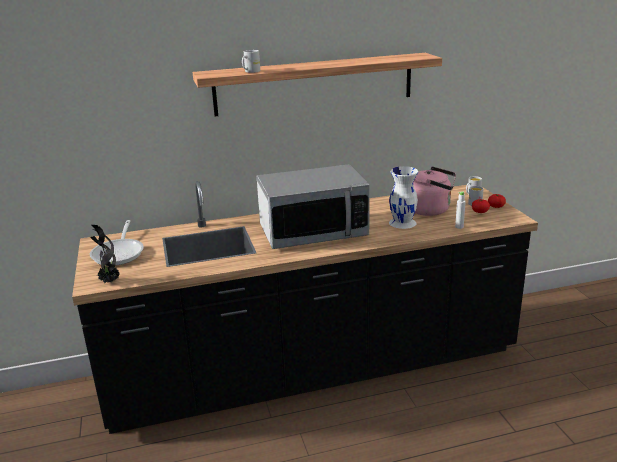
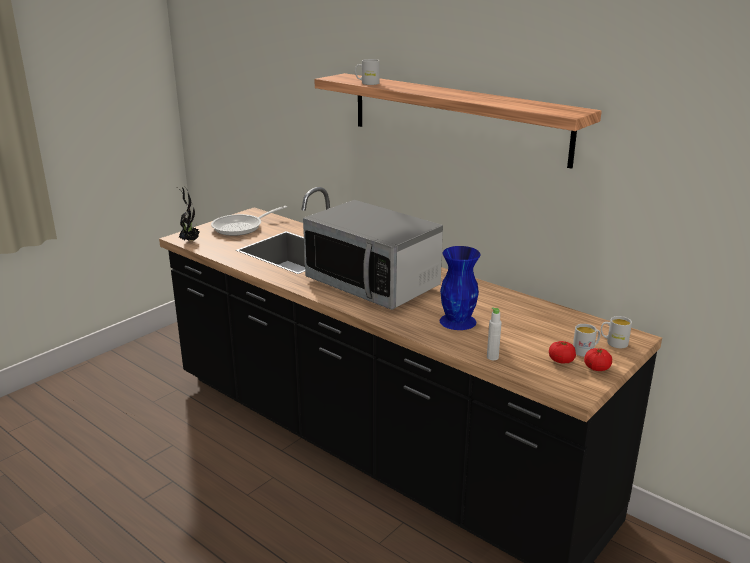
camera: 55 degrees right, 0 degrees up
white vase [389,166,418,229] -> blue vase [439,246,481,330]
pink kettle [413,167,456,216] -> none

